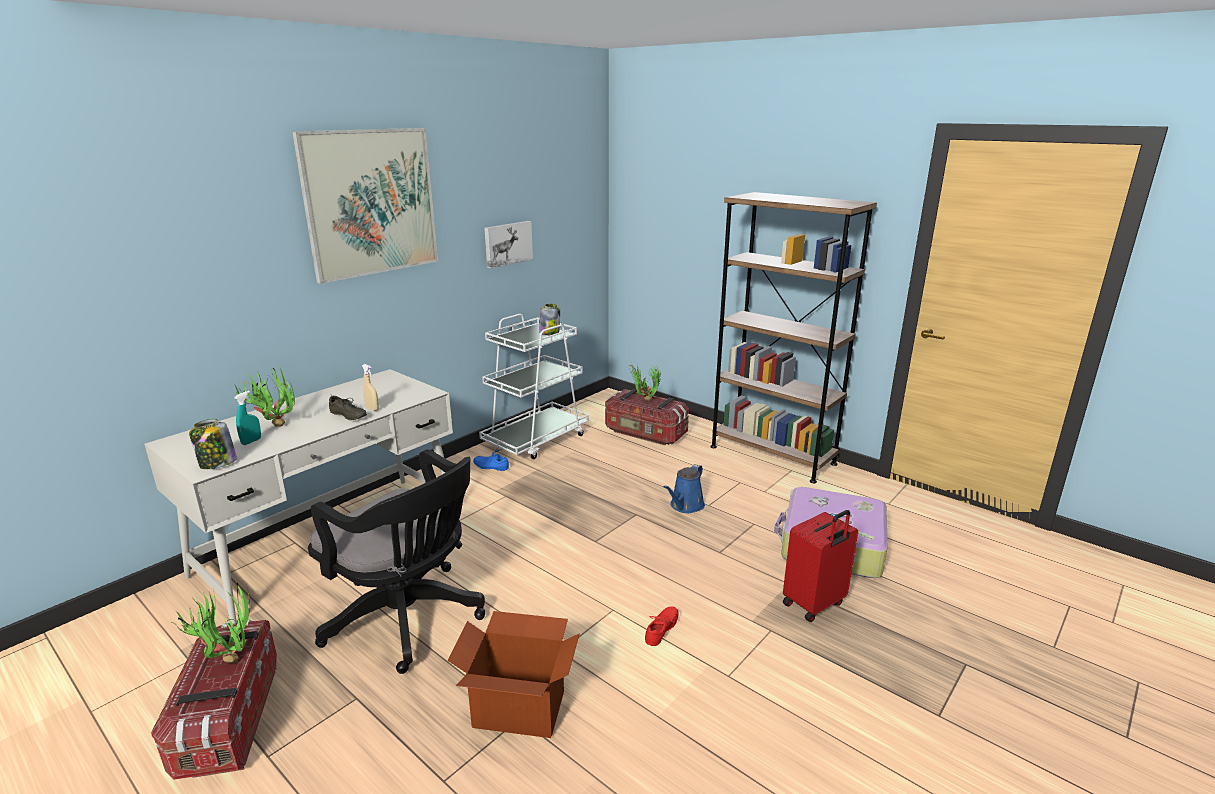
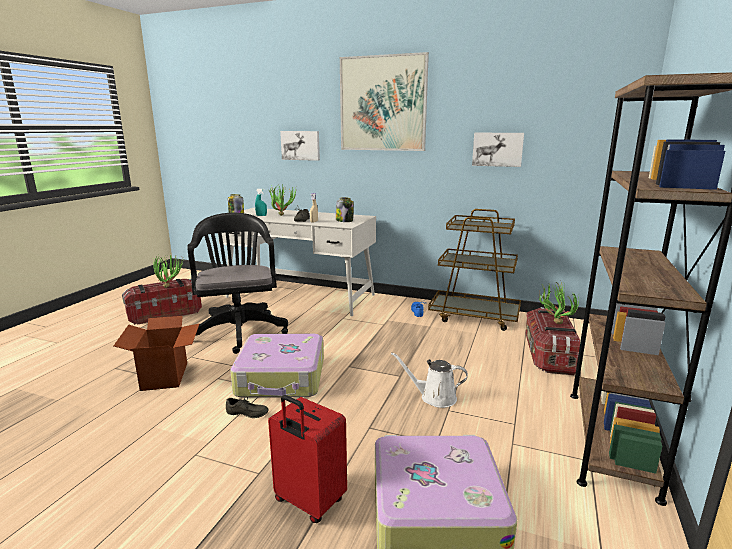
camera: 70 degrees right, 5 degrees down
black office chair [308,449,485,674] -> black office chair turned 150 degrees clockwise [187,213,288,354]
white cart [479,314,589,459] -> brown cart [428,209,521,331]
jar [539,304,560,335] -> jar moved to [336,197,354,222]
red shoe [645,606,679,646] -> grey shoe [226,397,269,418]
blue watering can [663,464,705,513] -> white watering can [391,352,468,408]
none -> suitcase [230,334,324,398]
none -> picture [280,131,320,161]

